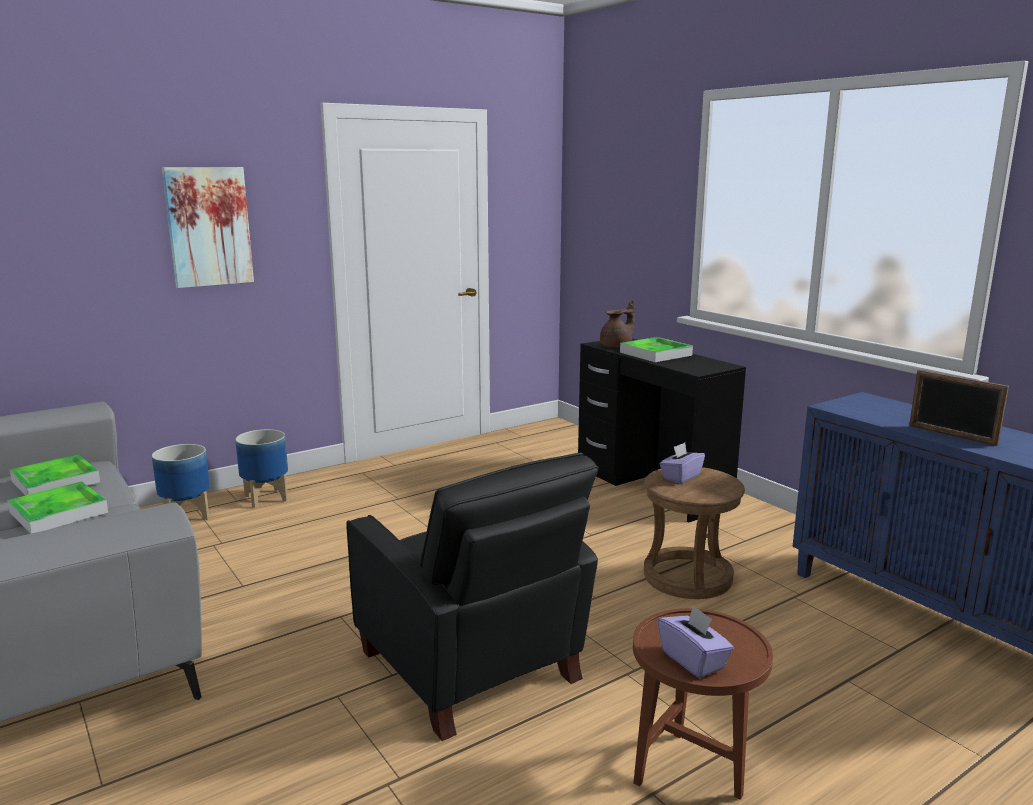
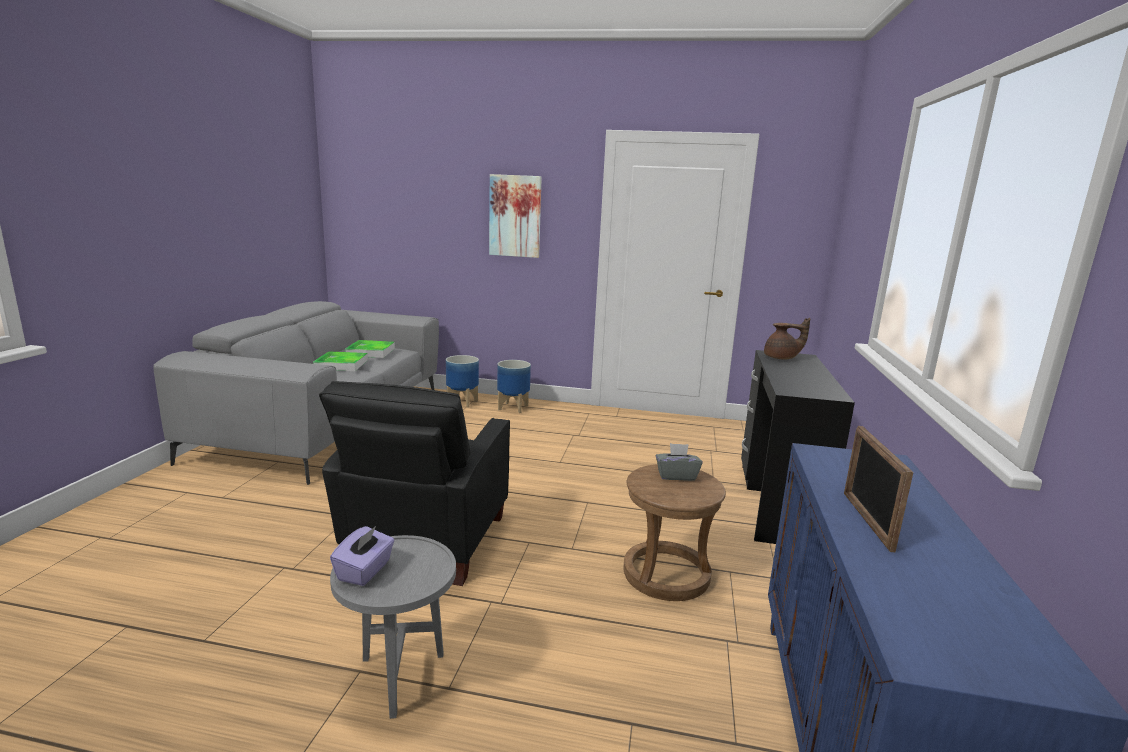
camera: 45 degrees right, 0 degrees up
tray [620,337,693,362] -> none
brown side table [633,608,773,800] -> grey side table [330,535,456,719]
purple tissue box [660,443,705,484] -> grey tissue box [656,443,702,481]

